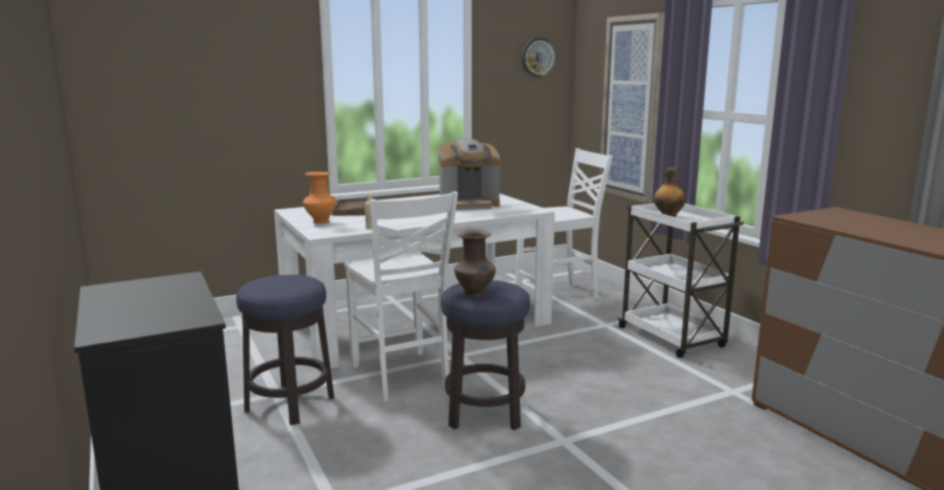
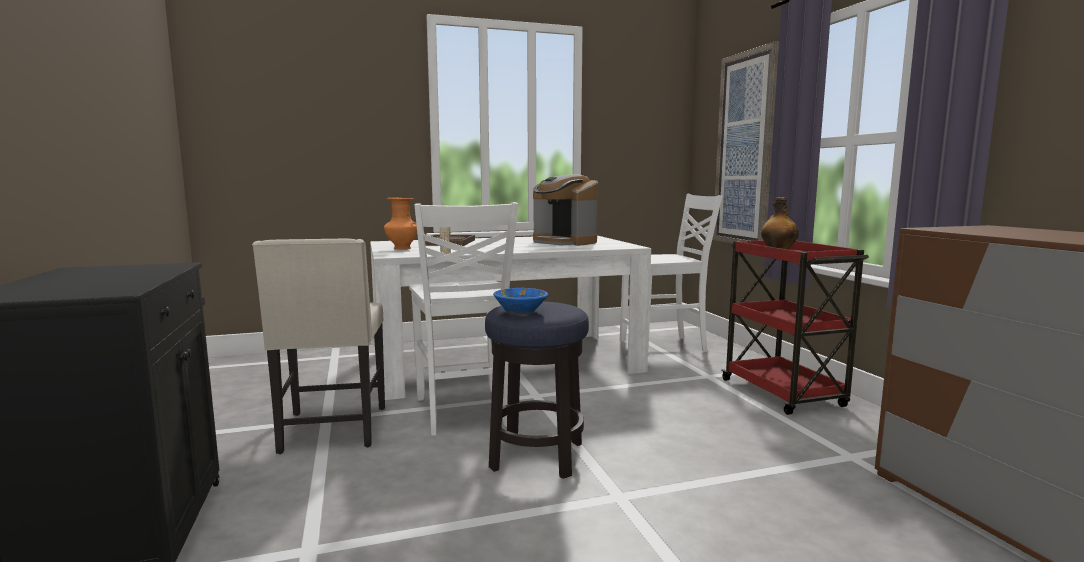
camera: 10 degrees right, 5 degrees down
stool [236,275,334,425] -> beige chair [252,239,385,454]
coffee machine [438,138,500,210] -> coffee machine turned 45 degrees clockwise [533,174,598,246]
brown vase [454,229,496,298] -> blue bowl [493,288,548,315]
wall clock [522,38,556,77] -> none
white cart [617,203,744,358] -> red cart [721,240,869,415]

